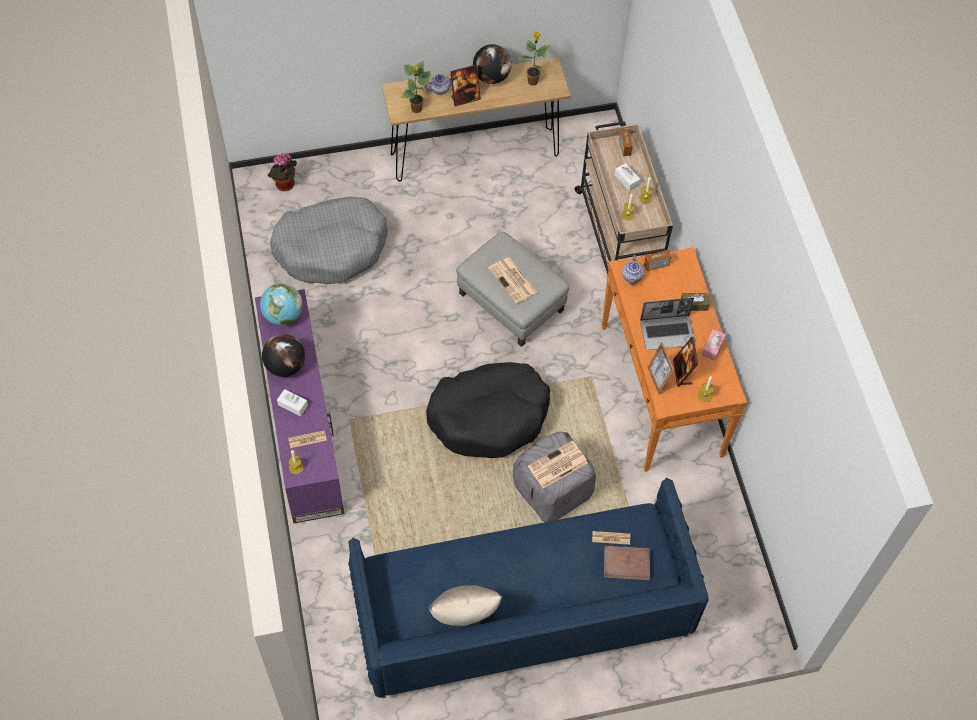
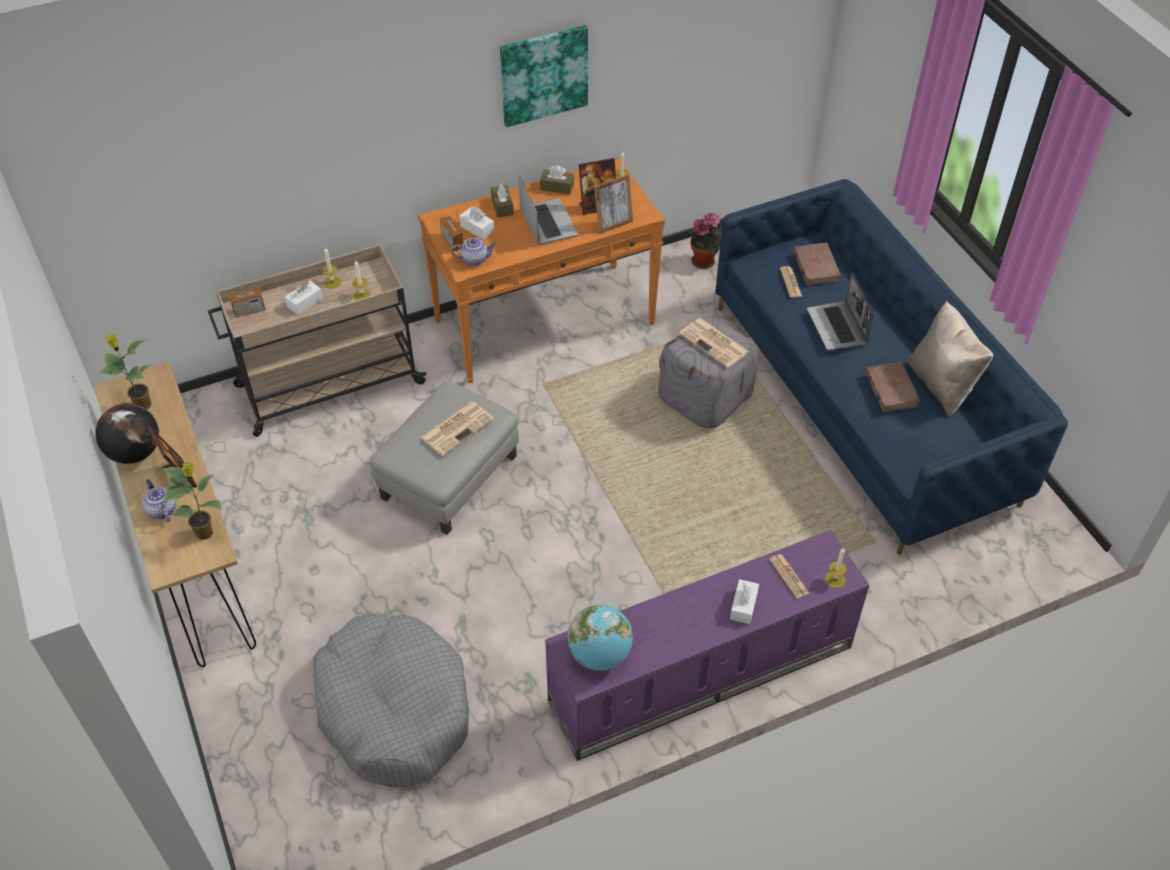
camera: 100 degrees left, 10 degrees down
globe [262,334,305,377] -> none
potted plant [267,153,297,191] -> potted plant moved to [689,213,722,269]
black dog bed [426,362,550,458] -> none
pink tissue box [702,329,726,361] -> brown tissue box [540,165,574,194]
none -> white tissue box [459,207,494,240]
none -> picture [500,25,588,127]
none -> laptop [807,273,874,350]
none -> brown book [865,362,920,412]

